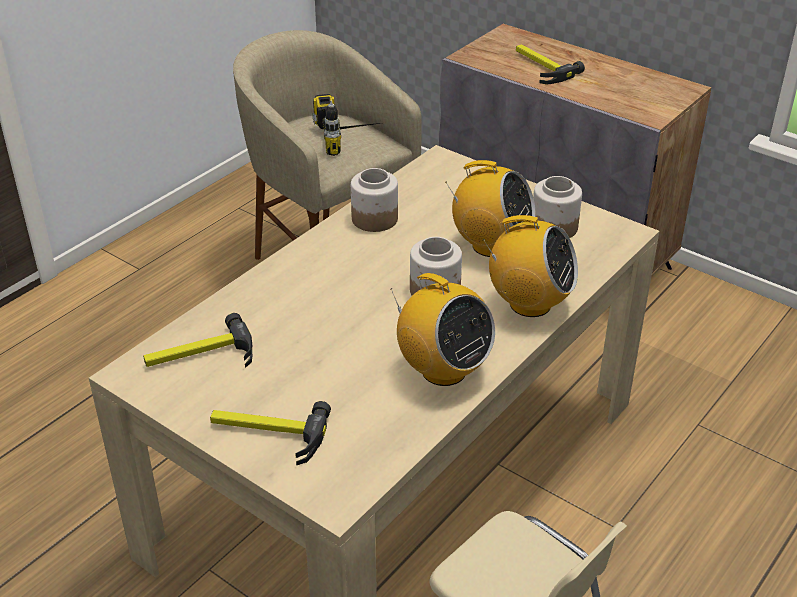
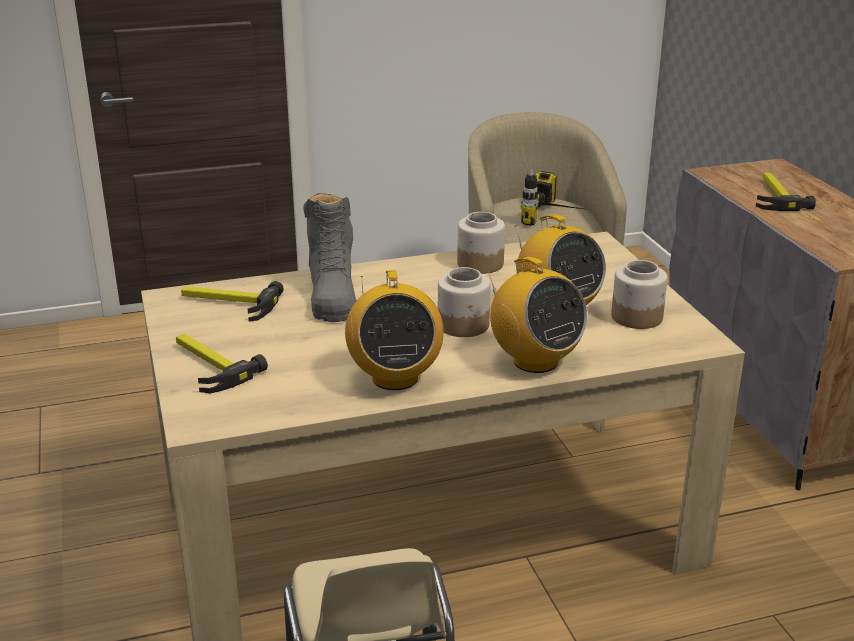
camera: 35 degrees right, 10 degrees down
none -> grey boot [303,193,357,322]

